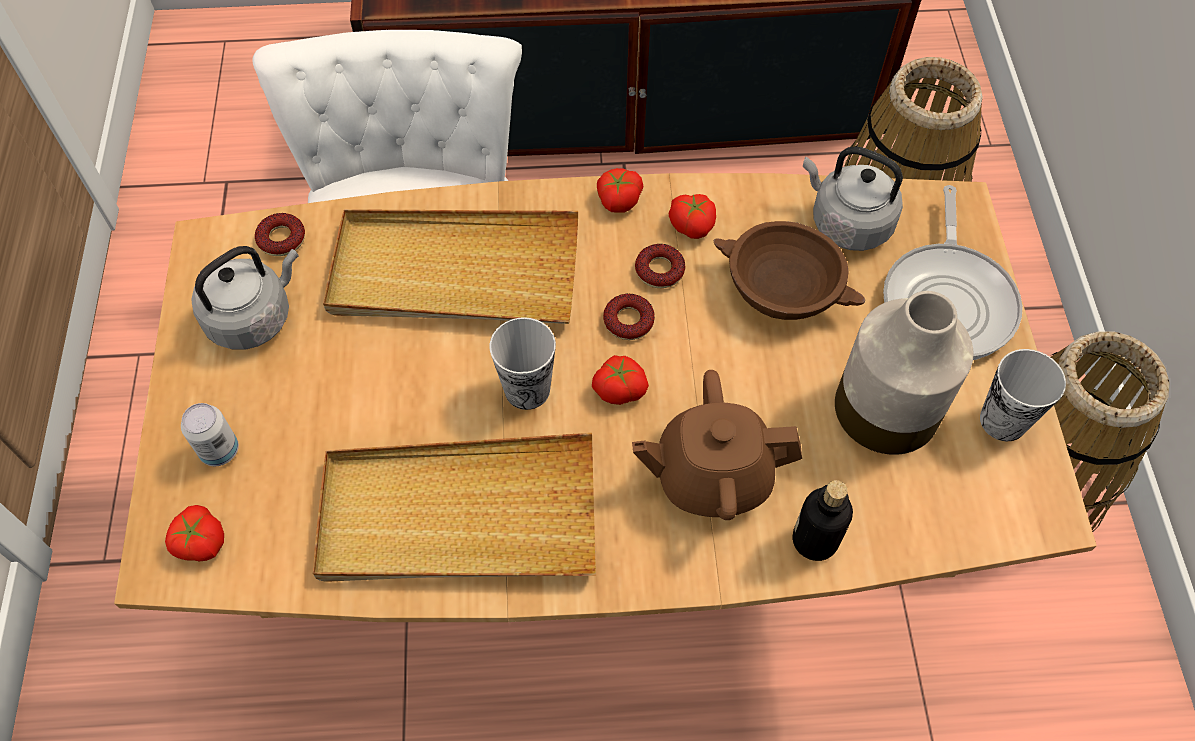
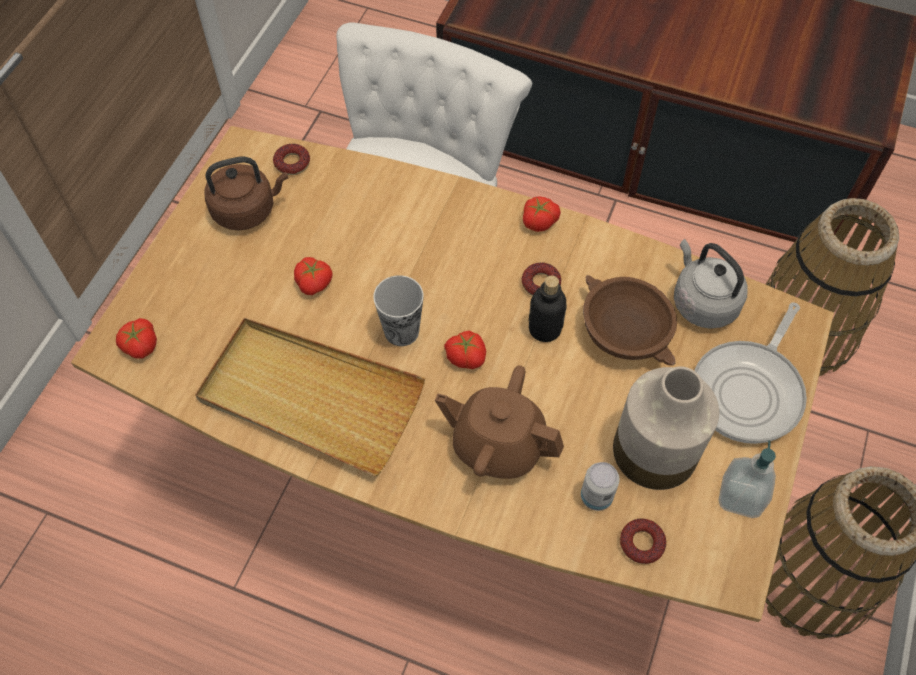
camera: 25 degrees right, 0 degrees up
can [181,403,239,466] -> can moved to [581,462,620,511]
grey kettle [191,246,298,350] -> brown kettle [204,157,288,231]
beige tray [323,209,578,324] -> none
donut [603,293,655,340] -> donut moved to [620,518,666,564]
tomato [668,194,716,239] -> tomato moved to [294,257,332,295]
bottle [793,480,853,561] -> bottle moved to [529,276,567,342]
cup [980,349,1066,441] -> soap dispenser [719,441,776,518]

